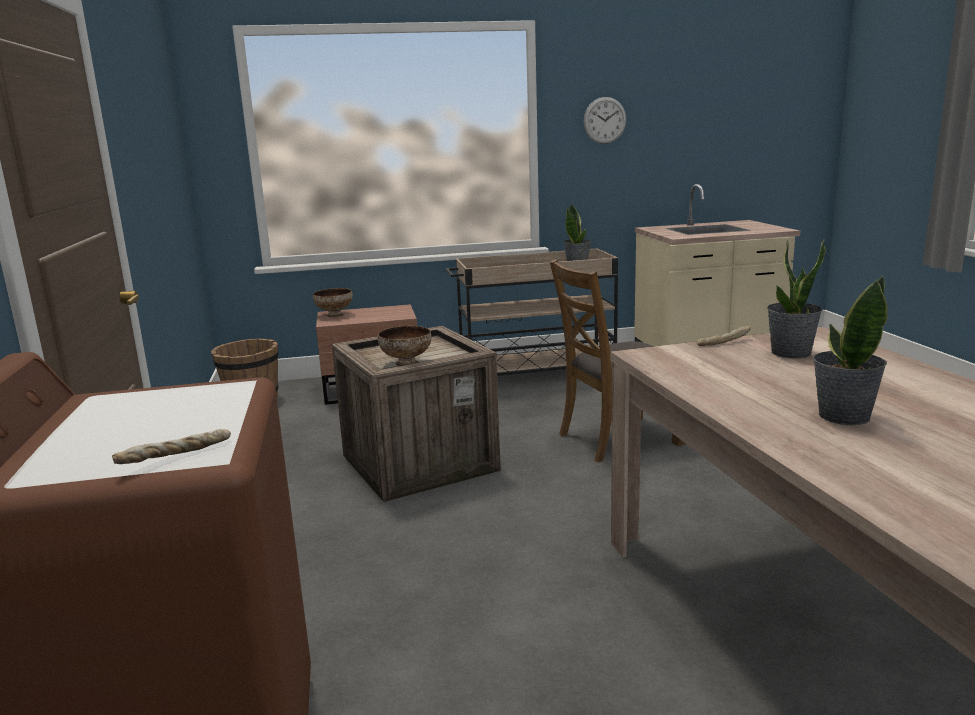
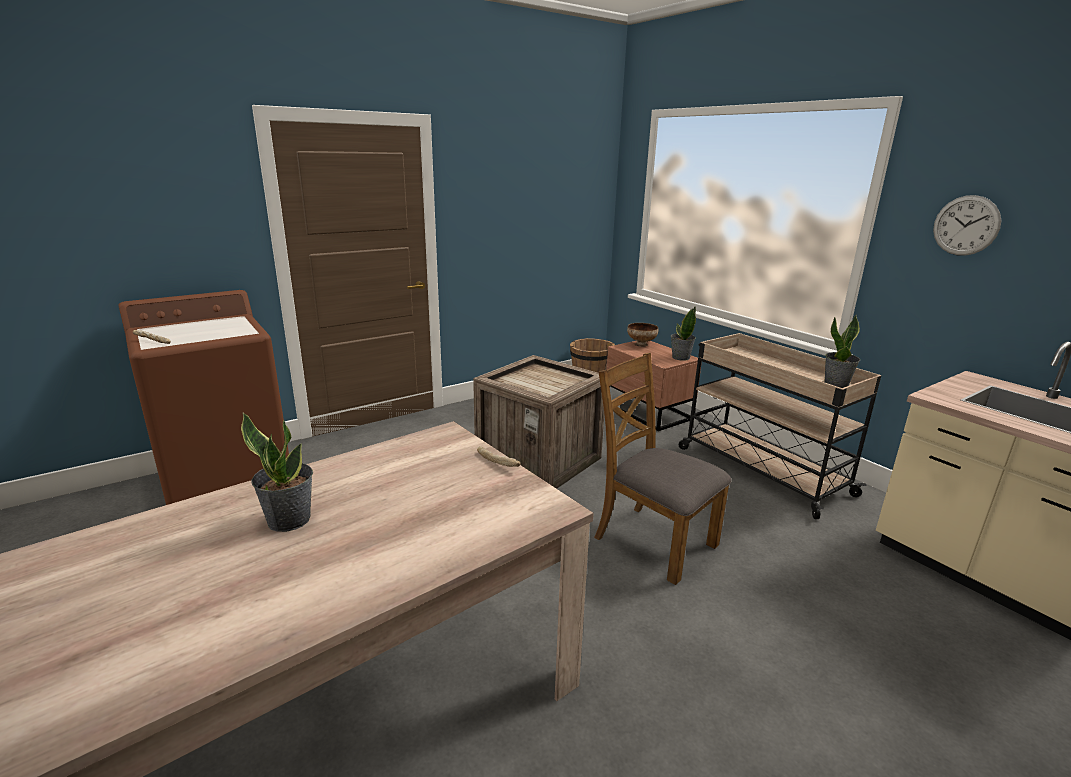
camera: 65 degrees right, 5 degrees up
bowl [378,326,431,366] -> none
potted plant [767,239,826,358] -> potted plant moved to [671,307,696,361]

